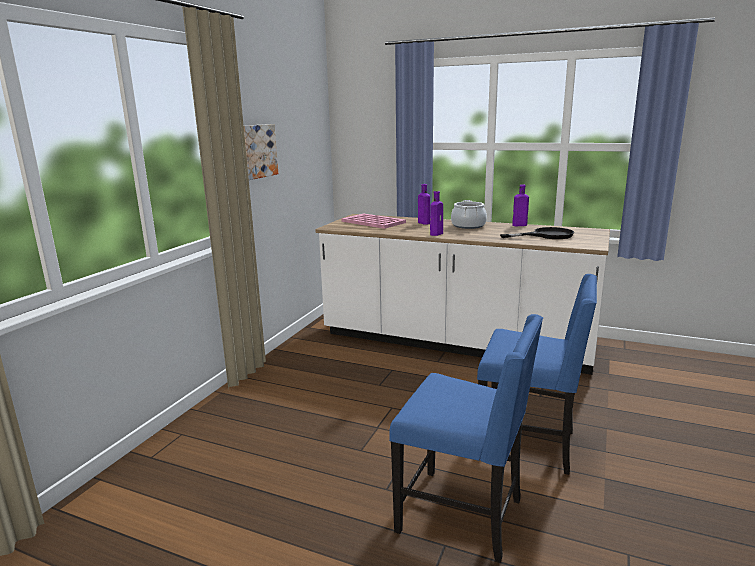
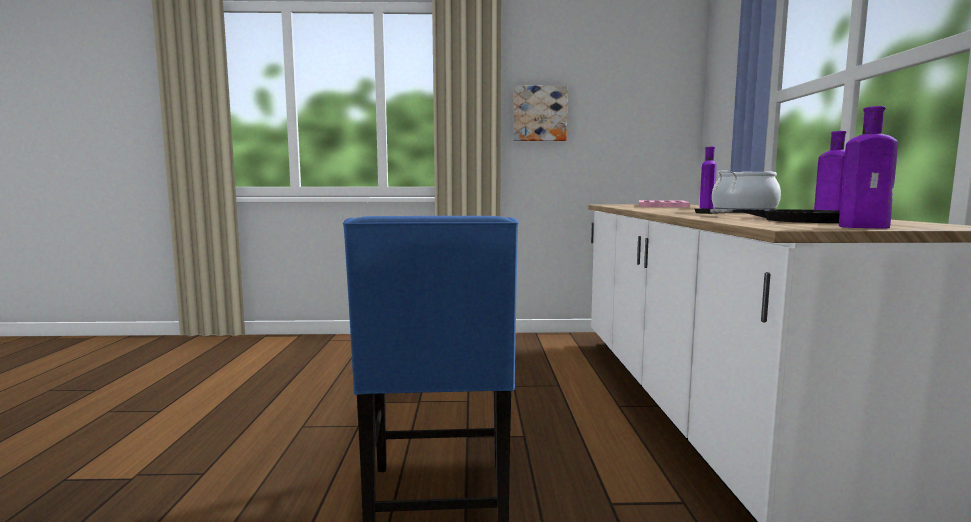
camera: 65 degrees right, 10 degrees down
blue chair [389,314,543,562] -> none
purple bottle [430,191,443,236] -> purple bottle moved to [839,106,898,229]

